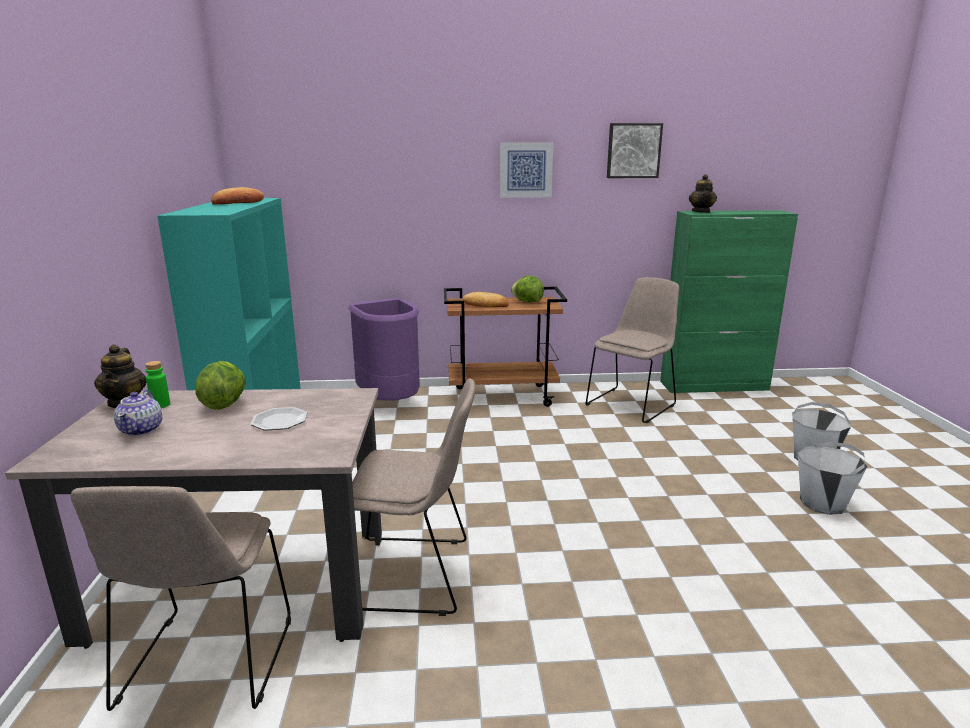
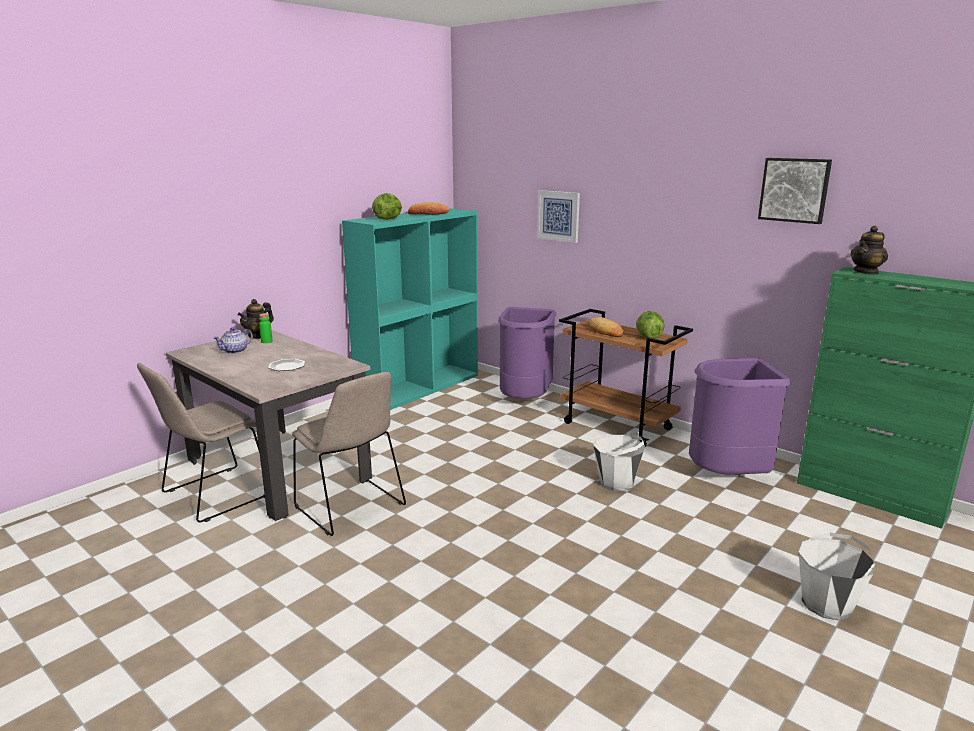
camera: 45 degrees right, 0 degrees up
lettuce [195,361,246,410] -> lettuce moved to [372,193,402,220]
picture [500,143,553,198] -> picture moved to [537,190,580,243]
beige chair [586,277,679,423] -> purple trash can [689,358,790,475]
white bucket [798,442,867,515] -> white bucket moved to [593,435,645,491]

